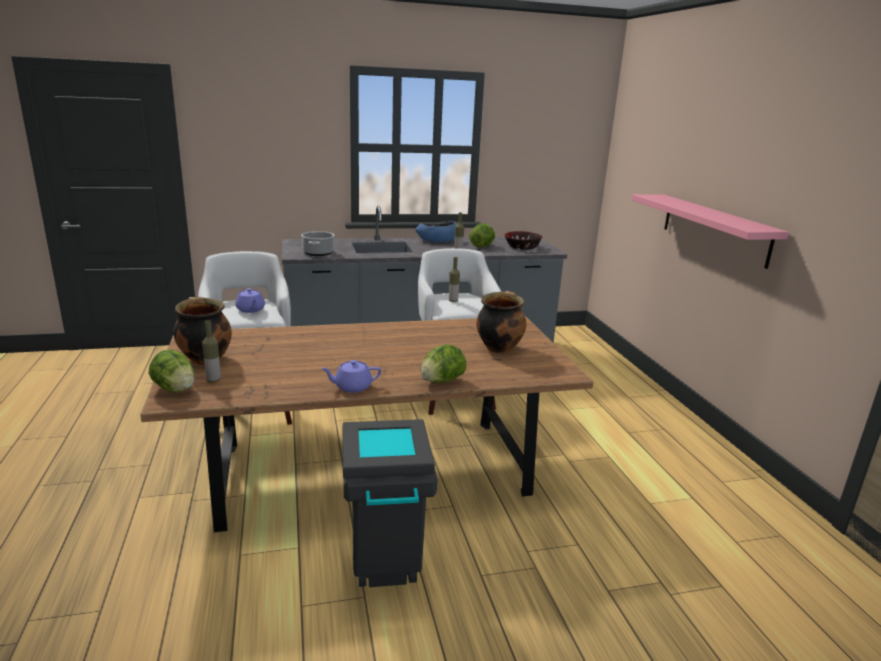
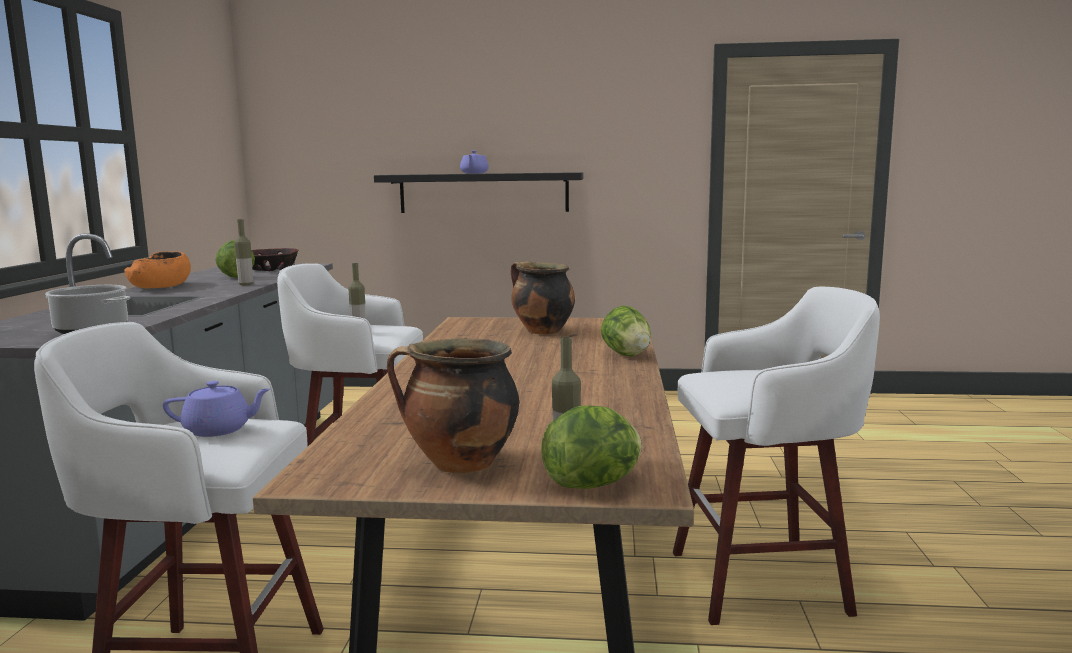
camera: 70 degrees left, 10 degrees down
purple teapot [321,360,381,393] -> purple teapot moved to [460,151,489,174]
grey trash can [343,419,438,587] -> white stool [673,287,880,625]
blue bowl [415,221,457,242] -> orange bowl [124,251,191,289]
pink shelf [632,194,789,269] -> black shelf [374,172,583,213]

